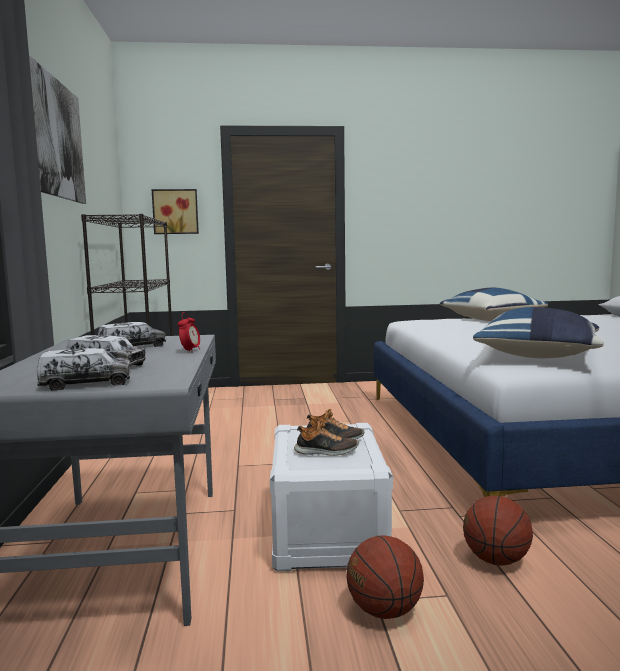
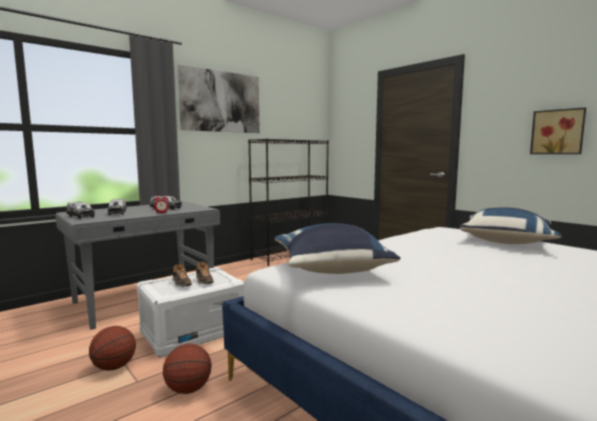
camera: 55 degrees right, 0 degrees up
picture [152,189,199,234] -> picture moved to [530,107,586,154]

